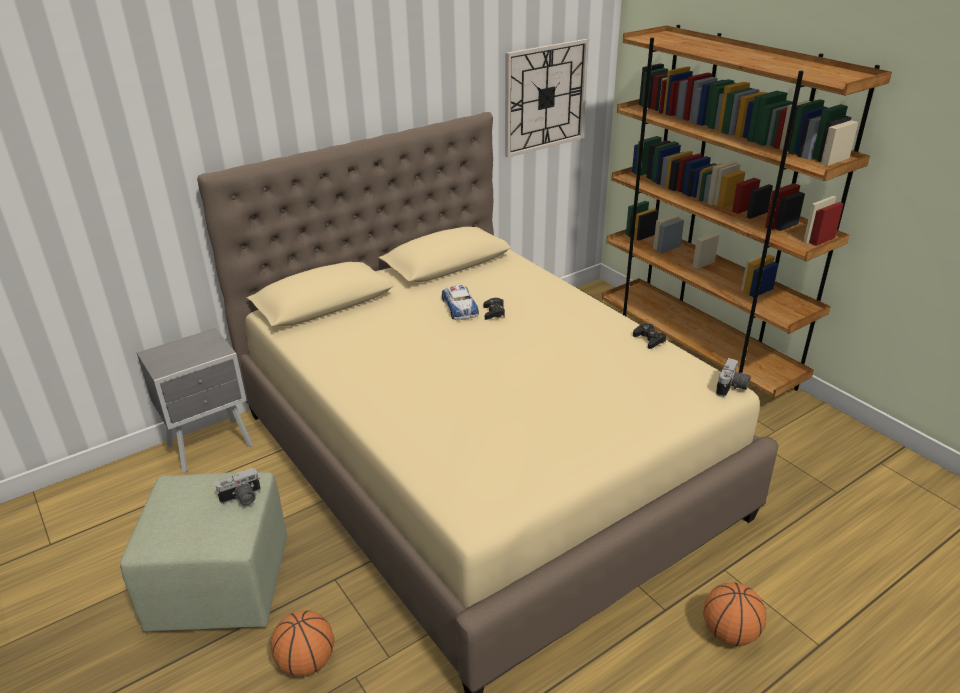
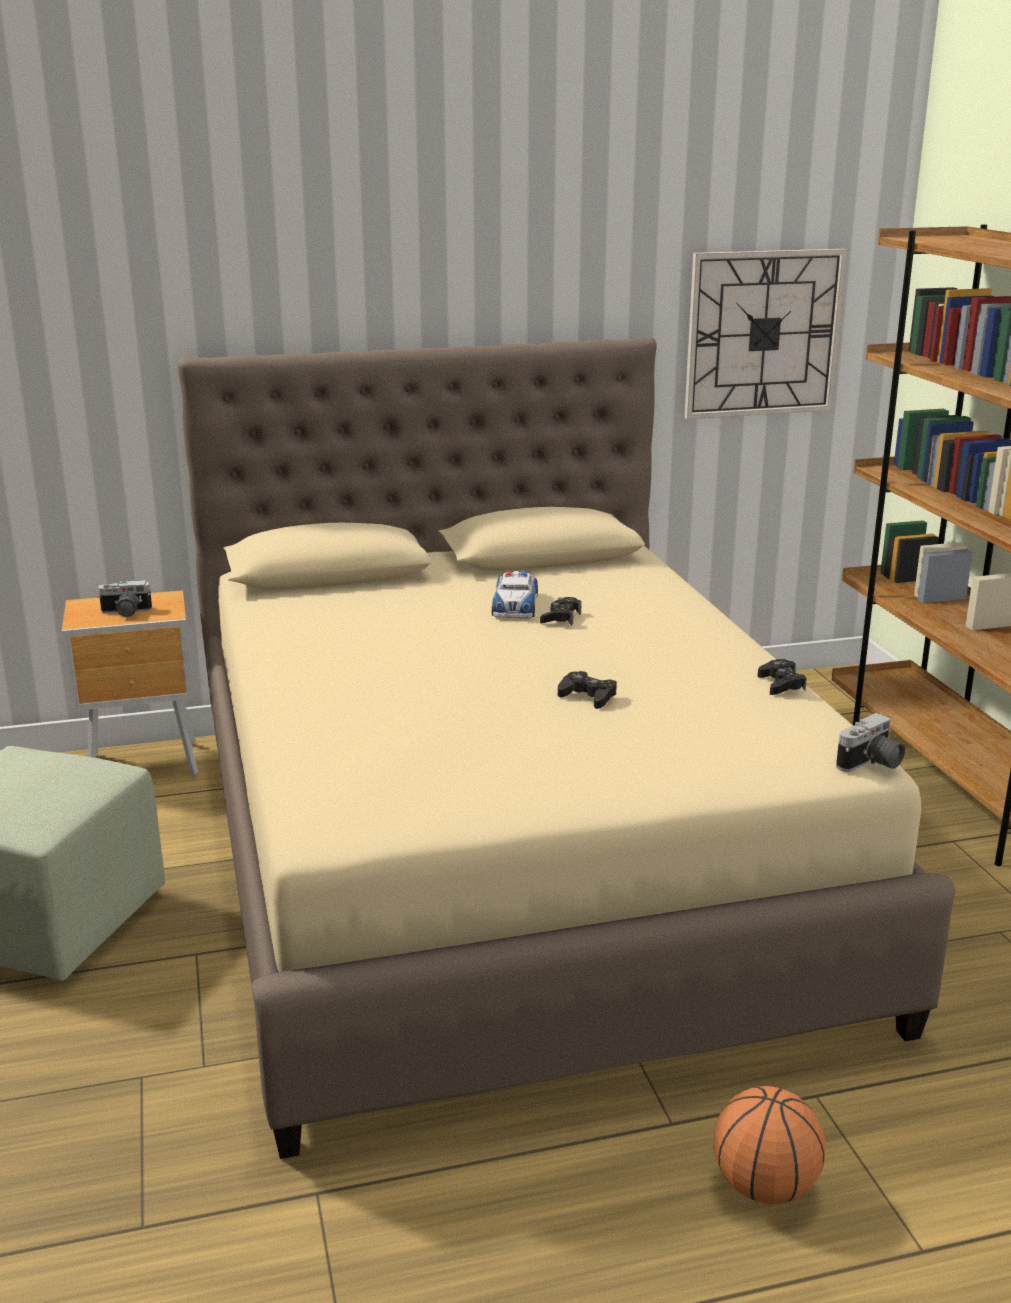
camera: 20 degrees right, 10 degrees down
grey nightstand [137,328,253,473] -> brown nightstand [62,590,198,776]
camera [215,468,261,506] -> camera moved to [97,580,152,617]
basketball [270,611,334,676] -> none
none -> black game controller [558,671,617,709]

